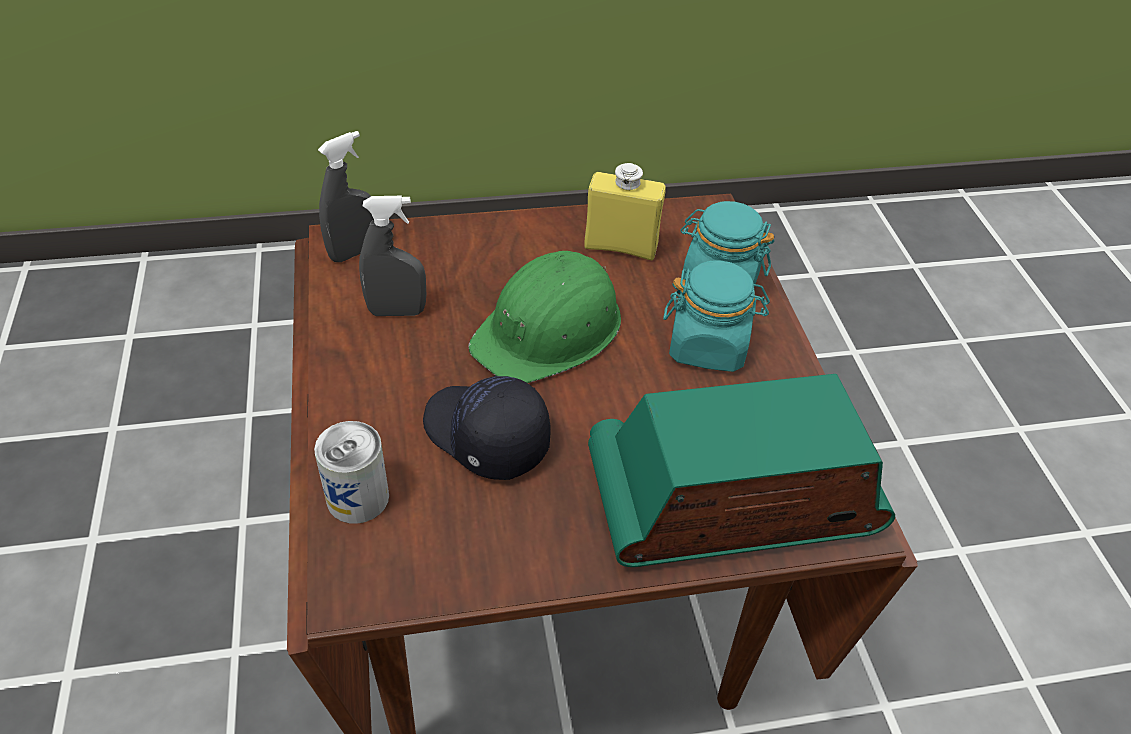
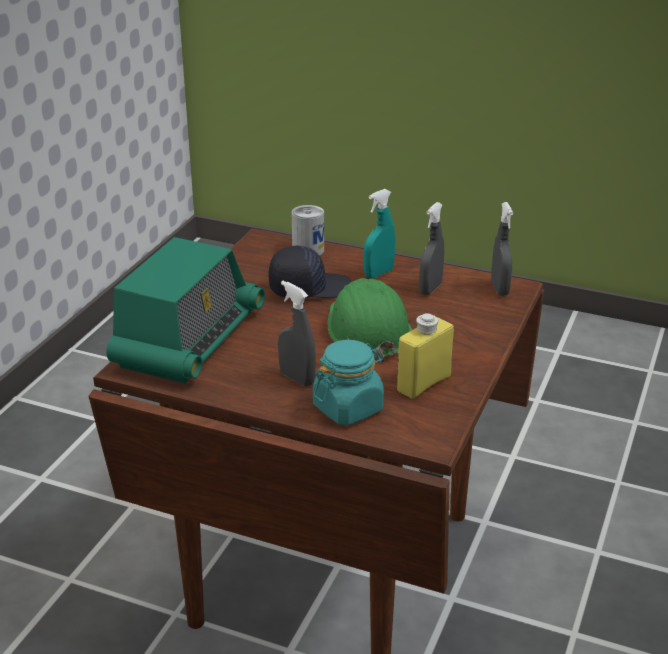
camera: 125 degrees right, 15 degrees down
turquoise jar [663,260,770,372] -> grey spray bottle [278,281,316,387]
none -> turquoise spray bottle [363,189,395,279]

